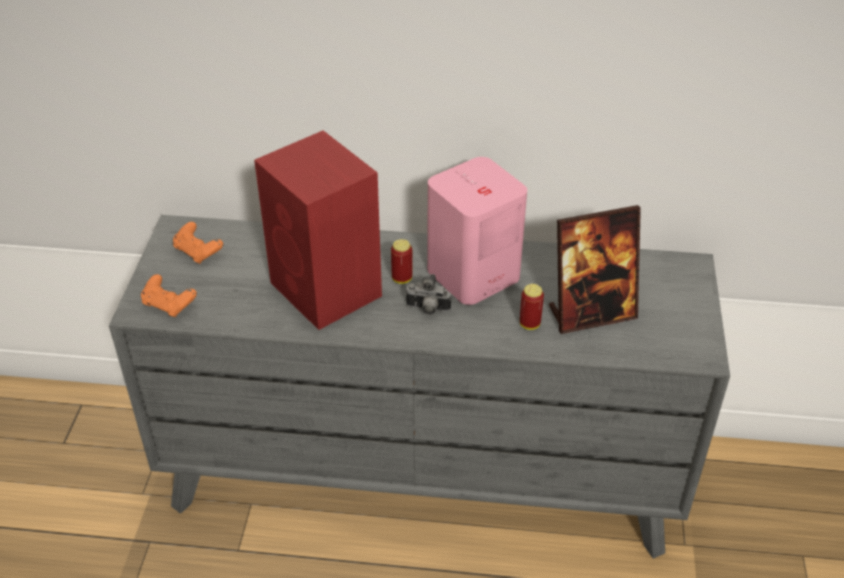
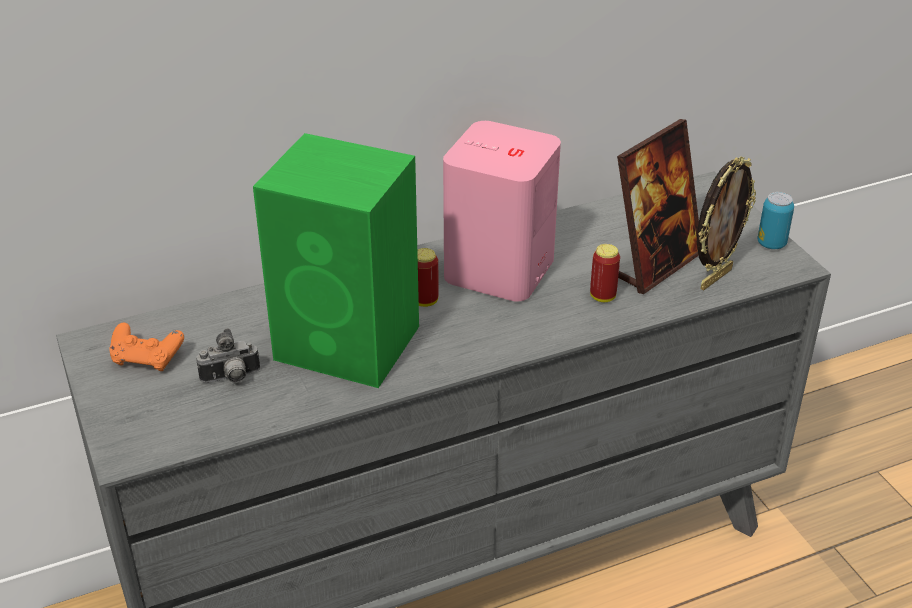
camera: 30 degrees left, 5 degrees down
orange game controller [141,274,197,317] -> none
red speaker [254,131,382,330] -> green speaker [253,133,419,388]
camera [405,274,451,315] -> camera moved to [196,328,260,383]
none -> picture frame [697,157,756,290]
none -> can [758,192,794,249]

